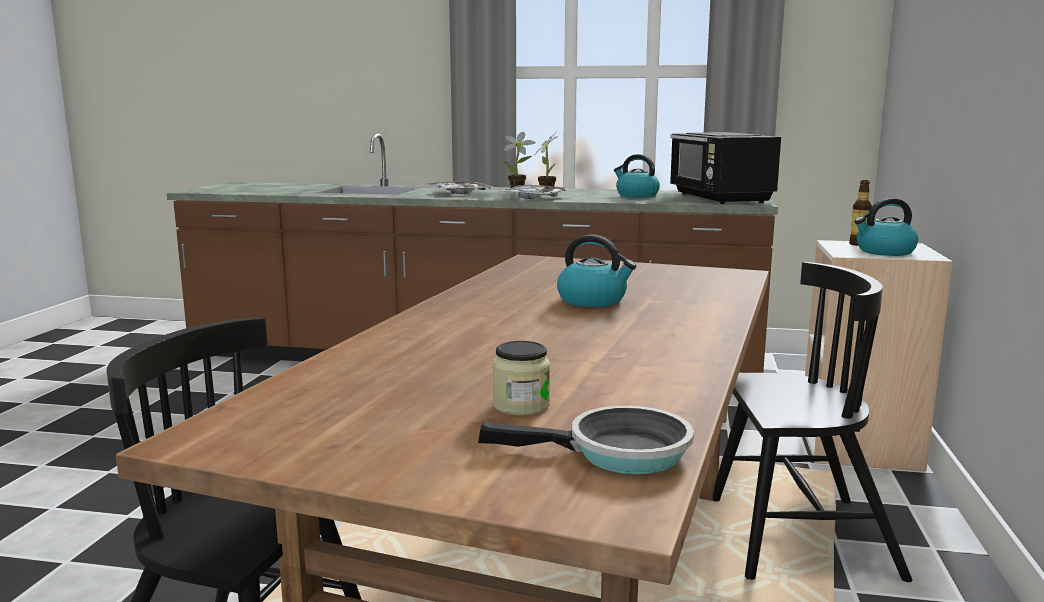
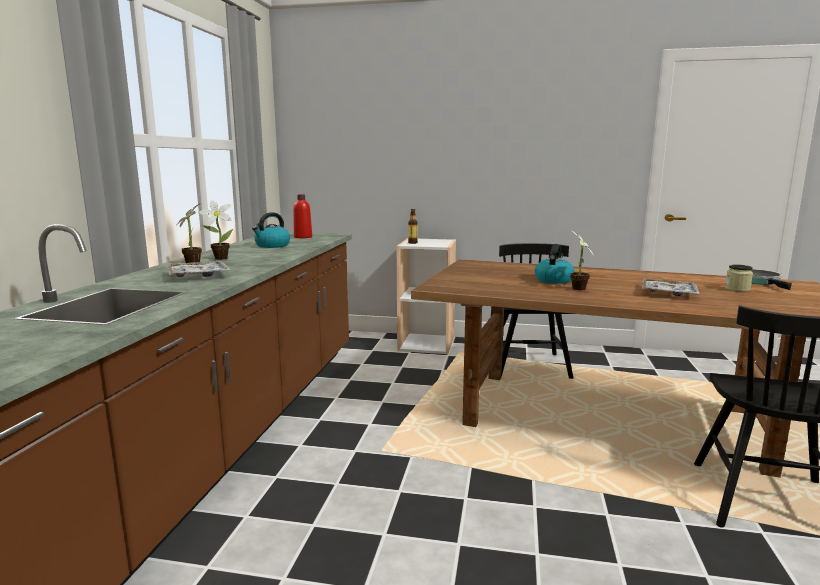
camera: 90 degrees left, 0 degrees up
tray [501,185,568,199] -> tray moved to [642,278,699,296]
black microwave [670,132,781,204] -> red bottle [293,194,312,238]
kettle [854,198,918,256] -> none
none -> potted plant [570,231,594,290]

